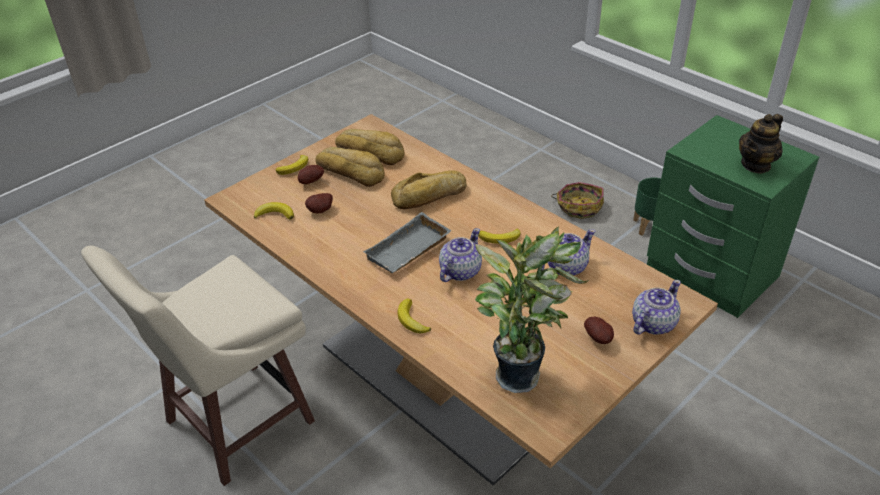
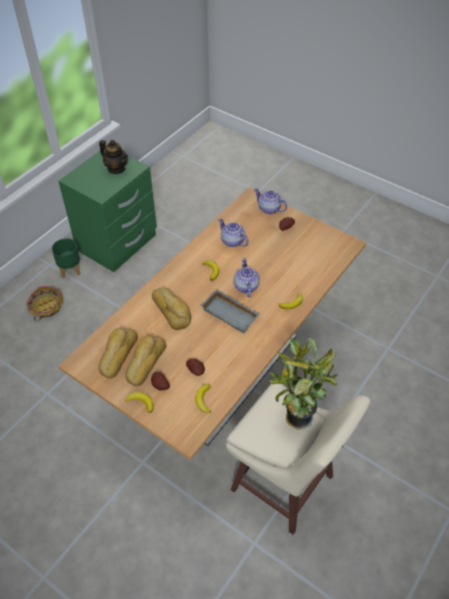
camera: 100 degrees left, 10 degrees up
teapot [439,228,482,282] -> teapot turned 60 degrees clockwise [234,258,260,297]
potted plant [475,226,589,393] -> potted plant moved to [269,337,338,430]

